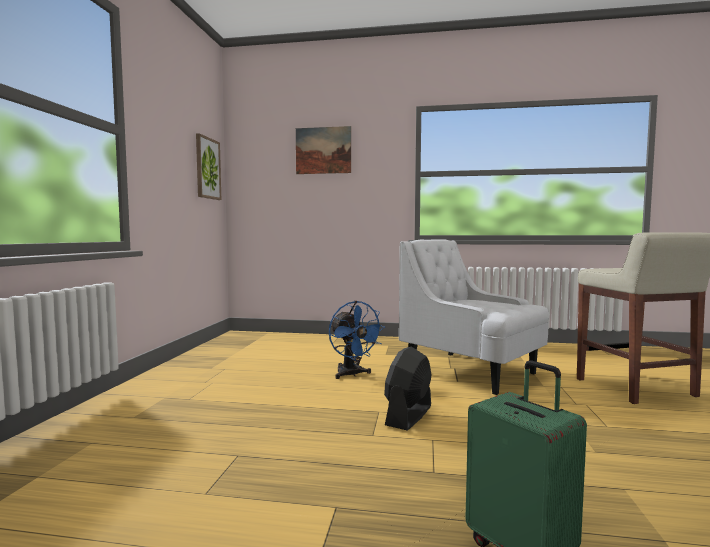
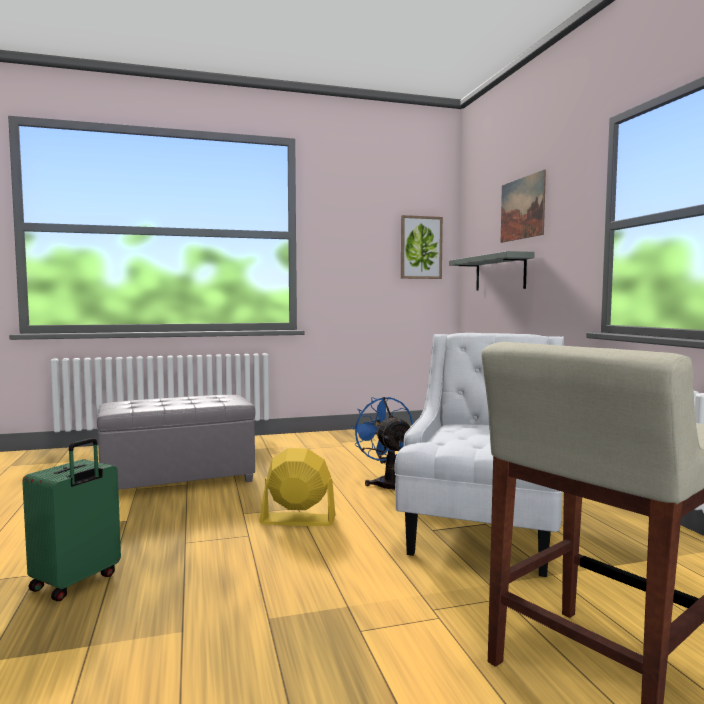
camera: 65 degrees right, 0 degrees up
blue fan [329,301,385,379] -> blue fan turned 120 degrees clockwise [351,397,413,490]
black fan [384,347,432,430] -> yellow fan [259,448,335,526]
none -> grey ottoman [97,395,255,490]
none -> grey shelf [449,251,535,291]

